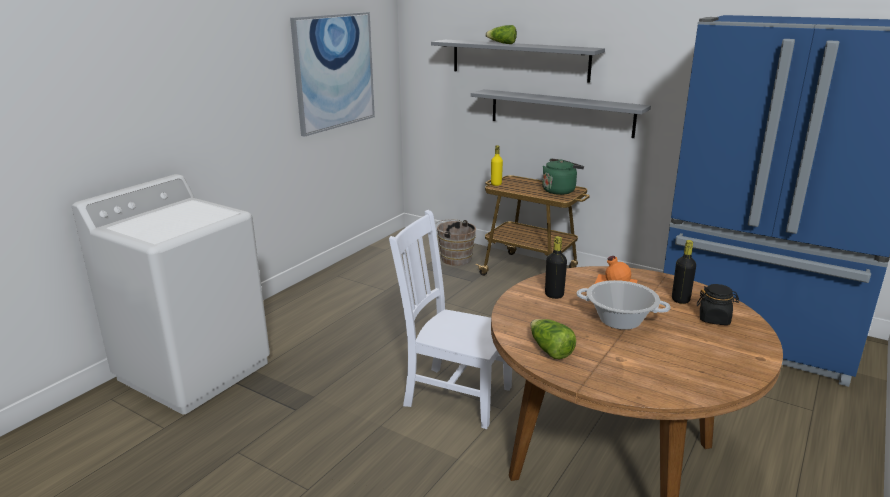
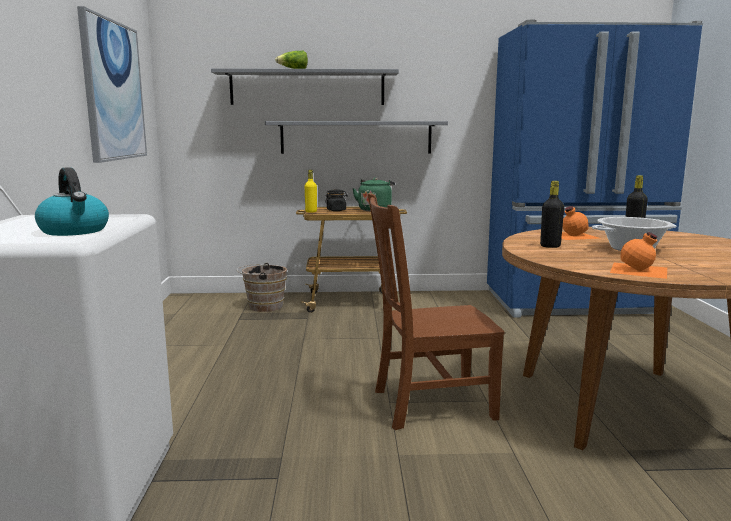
camera: 35 degrees left, 10 degrees down
white chair [389,210,512,429] -> brown chair [368,193,505,430]
lettuce [530,319,576,359] -> orange bottle [610,232,667,279]
black jar [697,284,739,325] -> black jar moved to [325,190,348,211]
none -> kettle [35,167,109,236]

